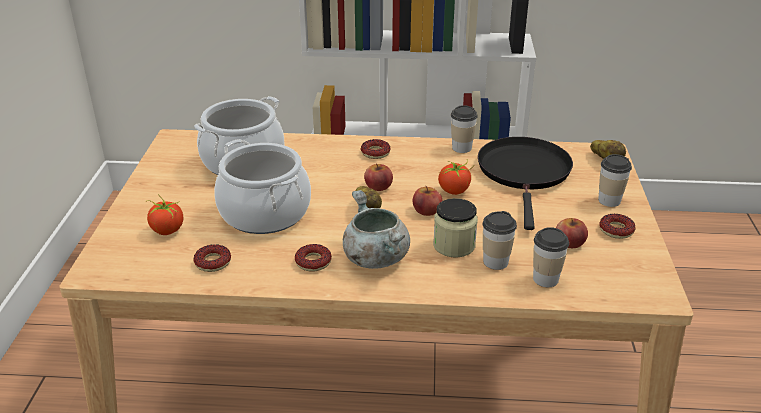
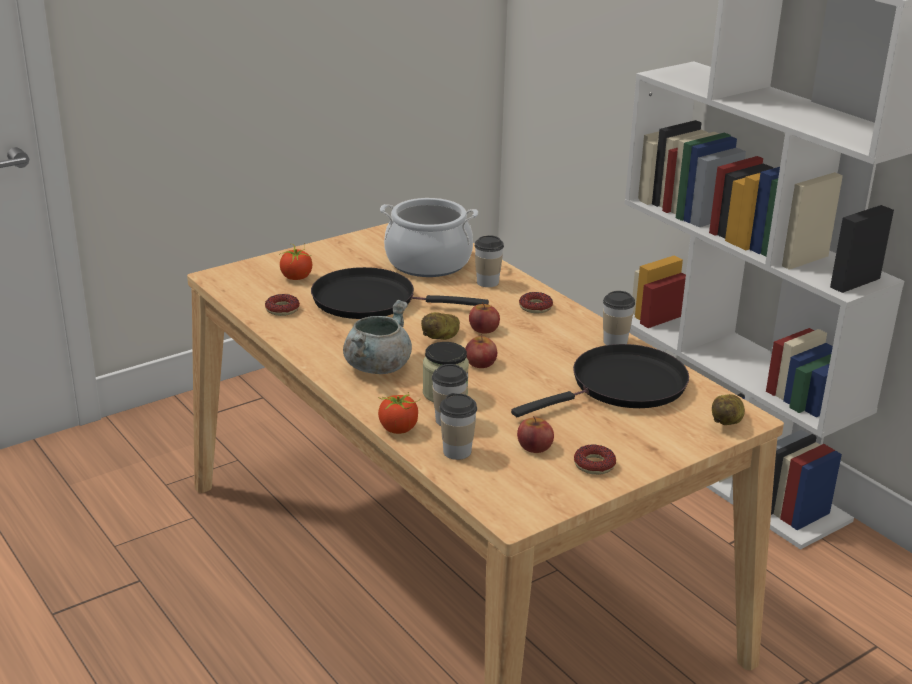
camera: 50 degrees right, 5 degrees down
cooking pot [214,139,311,234] -> black frying pan [311,267,489,319]
donut [295,244,332,272] -> none
tomato [438,159,474,195] -> tomato moved to [378,392,420,434]
cup [598,154,632,207] -> cup moved to [474,235,504,287]

